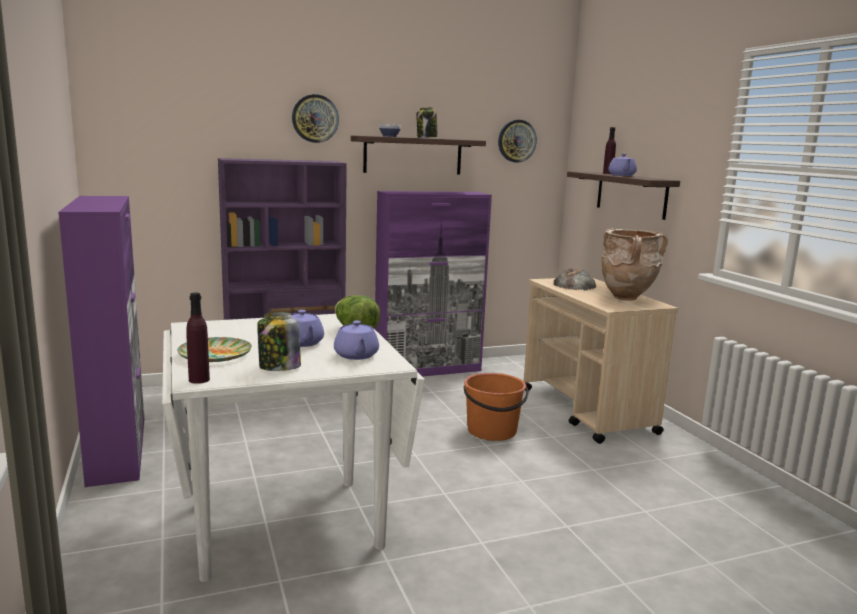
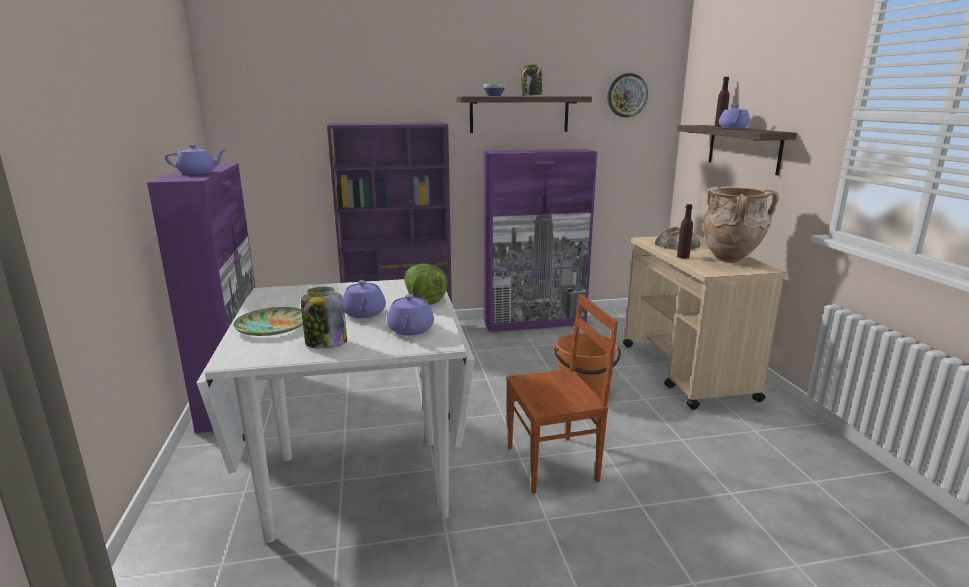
camera: 10 degrees right, 5 degrees up
purple bottle [186,293,210,384] -> purple bottle moved to [677,204,693,259]
wall clock [292,94,339,143] -> none
none -> purple teapot [165,144,226,174]
none -> brown chair [506,294,618,494]

